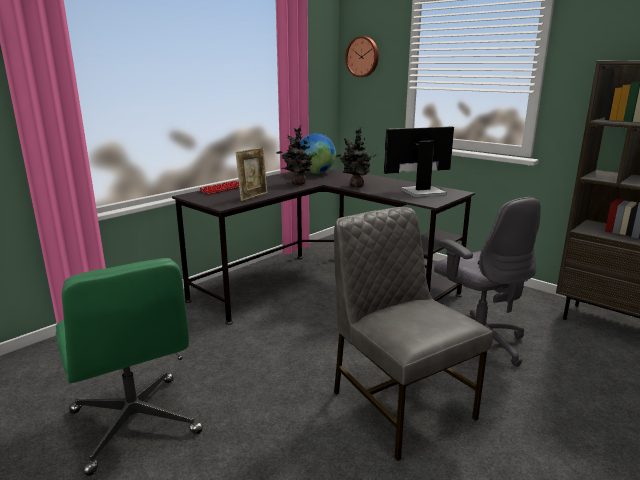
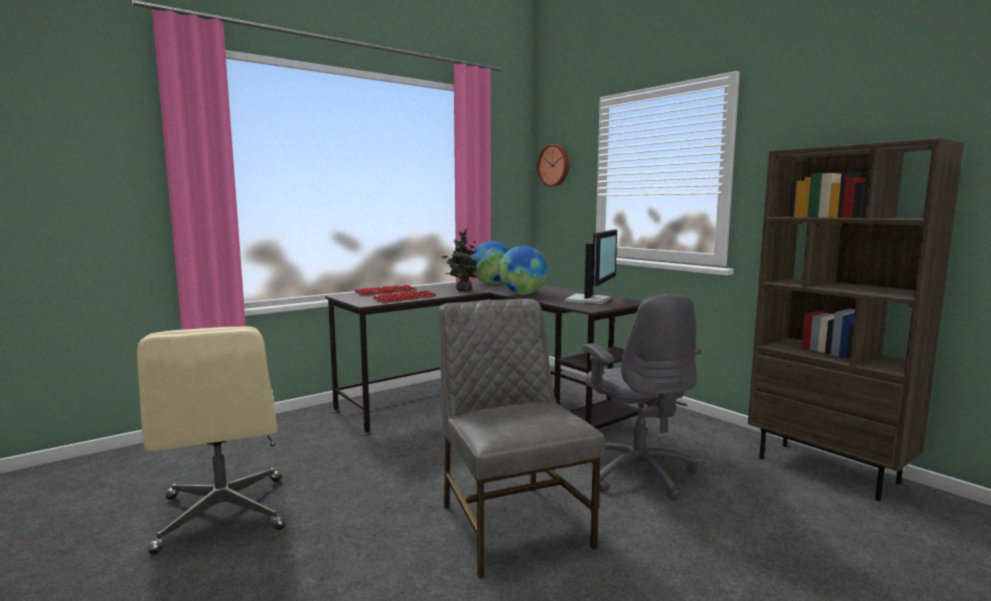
camera: 10 degrees right, 10 degrees down
green office chair [56,258,203,476] -> beige office chair [137,327,285,555]
picture frame [236,147,268,201] -> keyboard [373,291,436,303]
potted plant [336,127,377,187] -> globe [499,246,548,295]
monitor [384,126,454,197] -> monitor turned 120 degrees clockwise [565,230,617,304]

